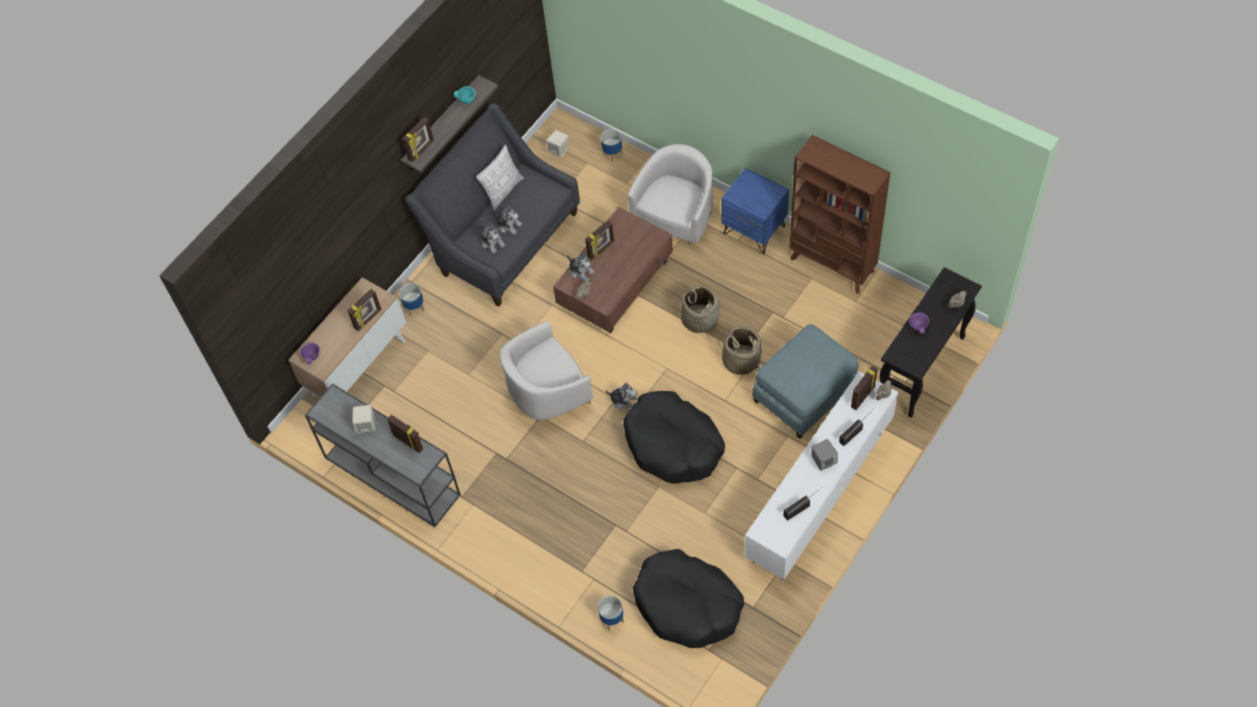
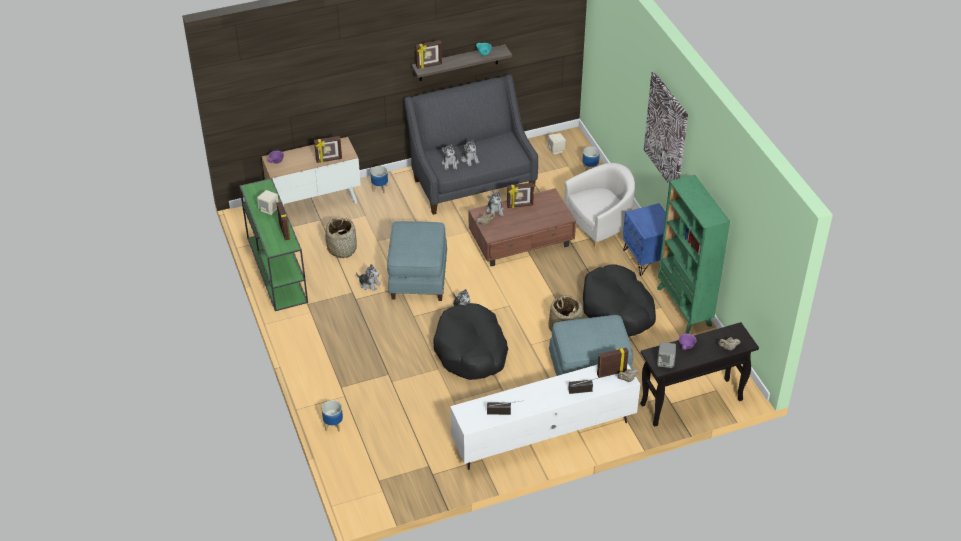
camera: 30 degrees right, 15 degrees down
grey console table [305,383,461,527] -> green console table [240,178,308,311]
pillow [476,145,524,211] -> none
white armchair [499,321,593,422] -> blue ottoman [387,221,447,301]
black dog bed [633,549,744,648] -> black dog bed moved to [583,264,656,337]
basket [681,285,720,334] -> basket moved to [325,217,357,258]
brown bookcase [789,135,891,294] -> green bookcase [657,175,730,333]
grey speaker [812,439,838,471] -> grey speaker moved to [657,342,676,368]
none -> plush toy [356,264,381,291]
none -> picture [644,72,688,184]

